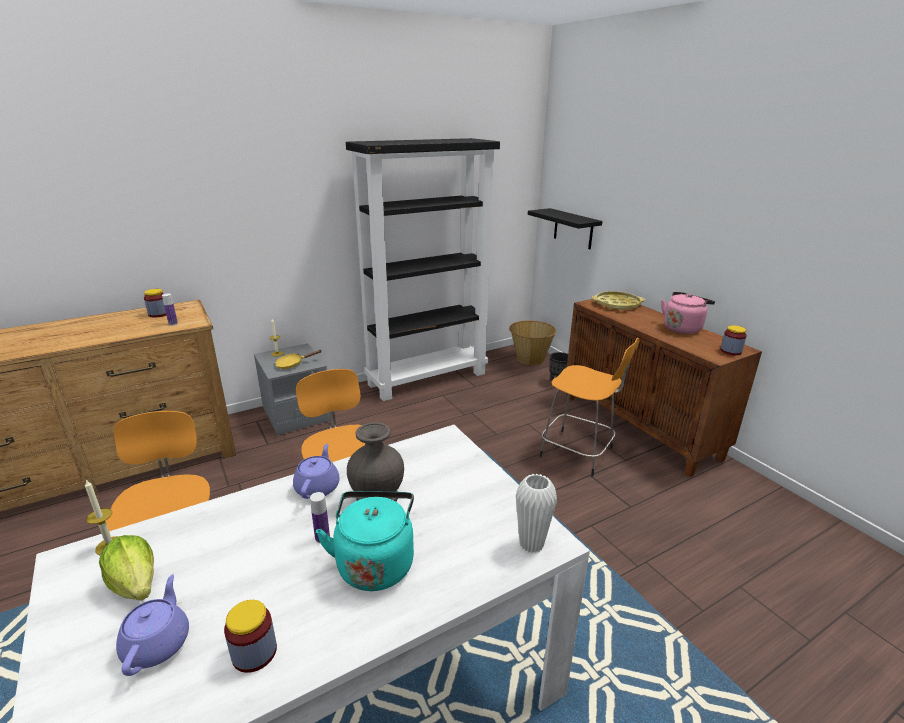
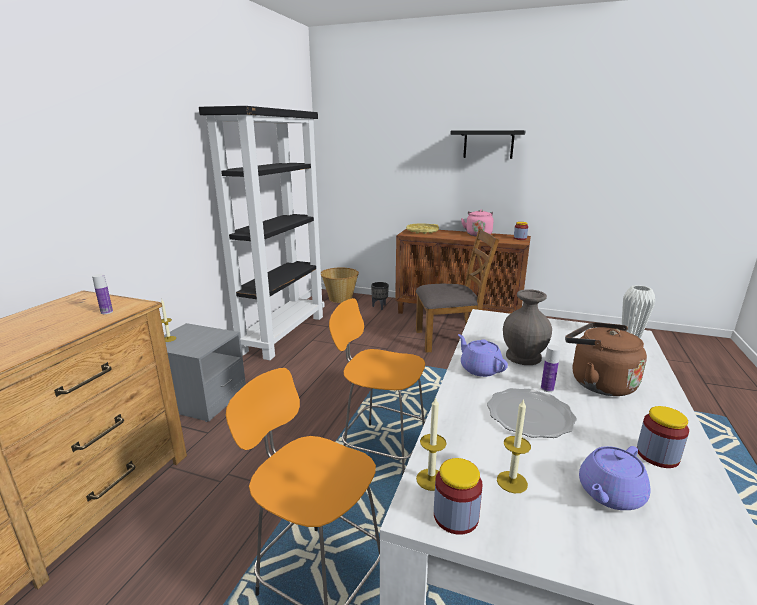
camera: 40 degrees left, 5 degrees down
lettuce [99,535,154,601] -> candle [497,398,531,493]
purple teapot [116,574,189,676] -> purple teapot turned 90 degrees counterclockwise [579,446,651,510]
jar [144,289,166,318] -> jar moved to [434,458,483,535]
yellow frying pan [275,350,321,369] -> none
turquoise kettle [316,491,414,591] -> brown kettle [565,322,647,396]
black shelf [528,208,603,249] -> black shelf moved to [451,130,525,159]
orange stool [540,338,639,476] -> brown chair [416,228,499,352]
none -> plate [487,388,577,438]

